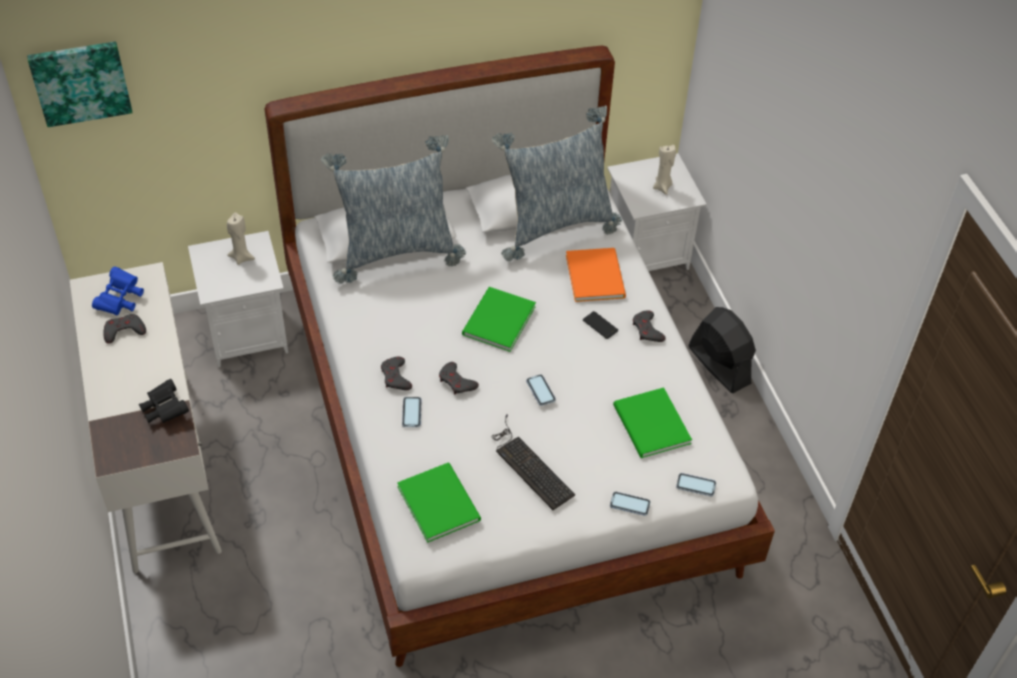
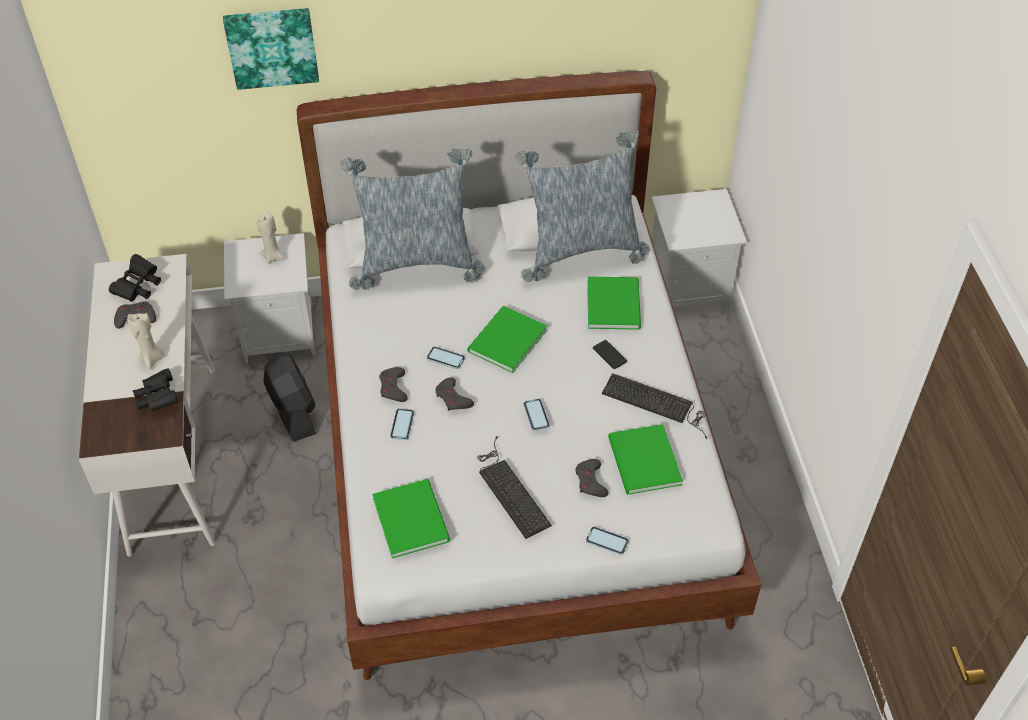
camera: 10 degrees right, 0 degrees up
picture [27,41,133,127] -> picture moved to [223,8,319,90]
blue binoculars [92,267,144,315] -> black binoculars [109,254,161,302]
orange book [566,248,626,302] -> green book [587,276,641,330]
grey game controller [633,310,666,342] -> grey game controller moved to [576,459,608,497]
beige candle [653,145,676,195] -> beige candle moved to [127,313,164,370]
phone [676,473,716,497] -> phone moved to [427,346,465,369]
black fan [688,307,756,393] -> black fan moved to [264,352,316,442]
none -> keyboard [602,373,707,439]

